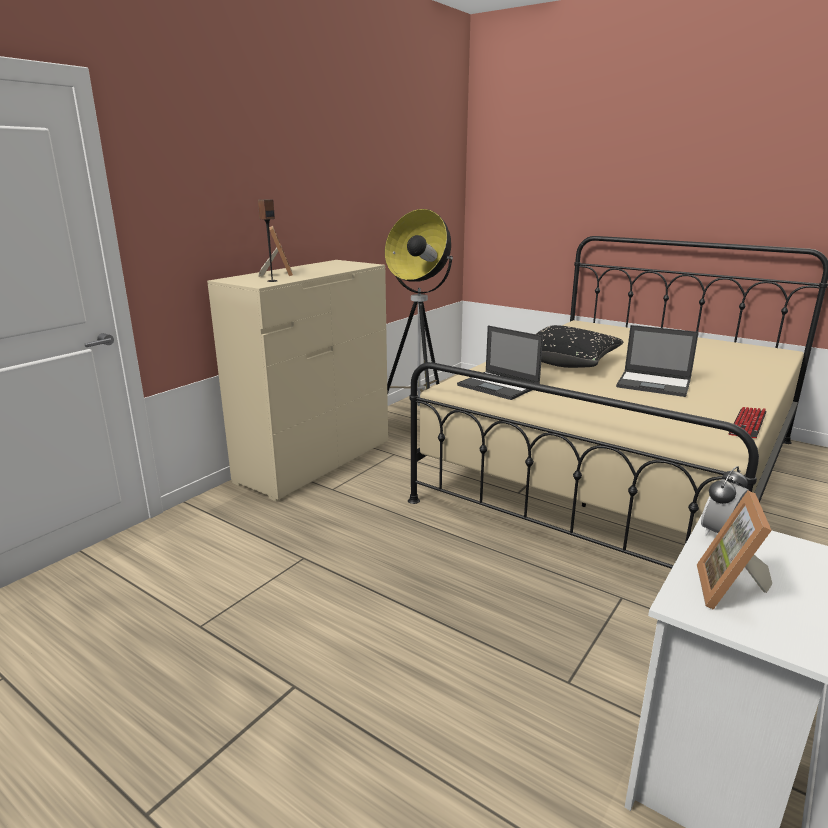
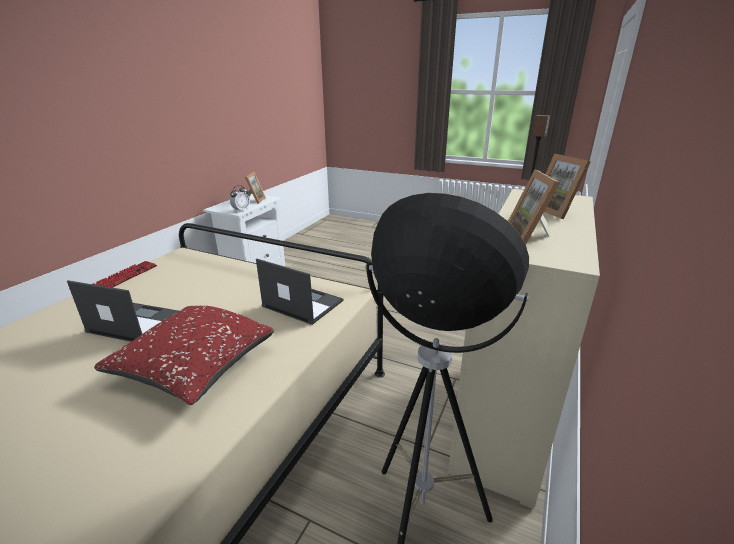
camera: 170 degrees right, 5 degrees up
black pillow [536,325,623,368] -> red pillow [94,306,274,405]
none -> picture frame [508,170,560,244]

